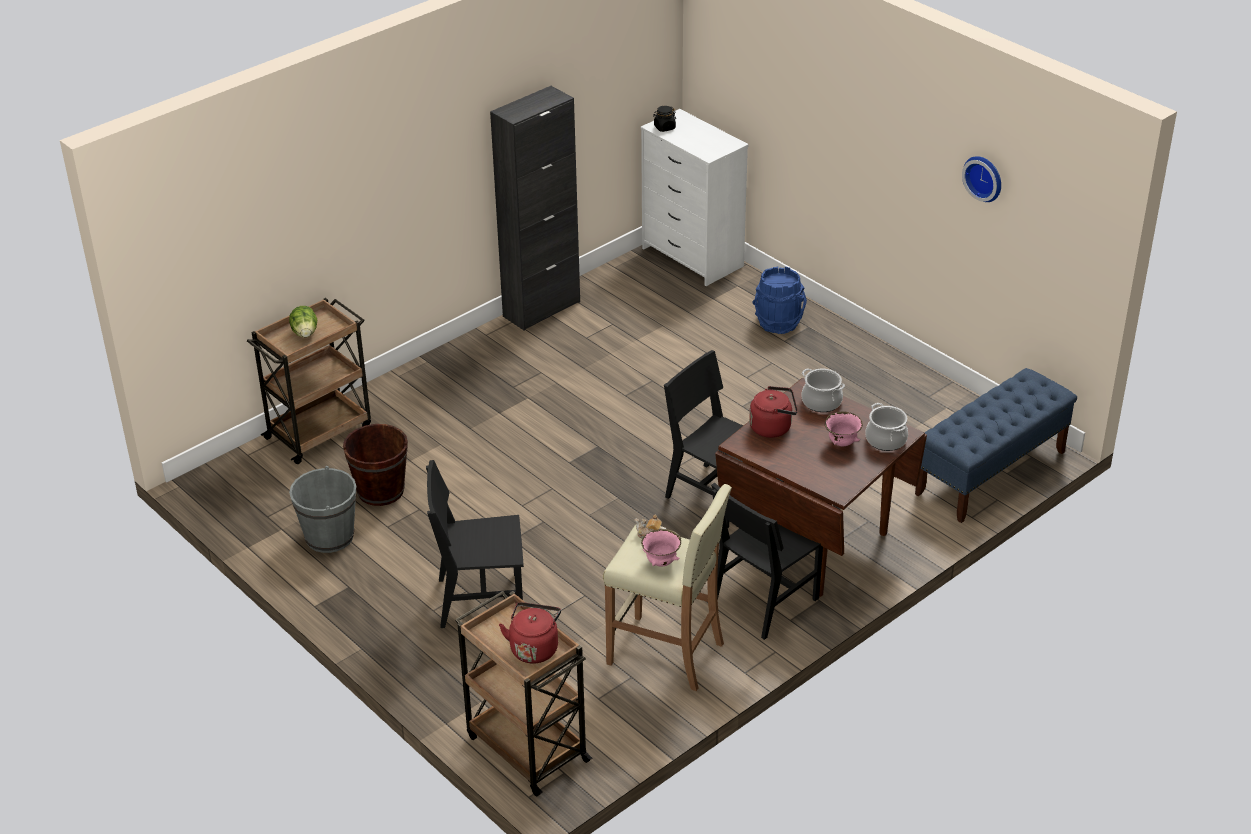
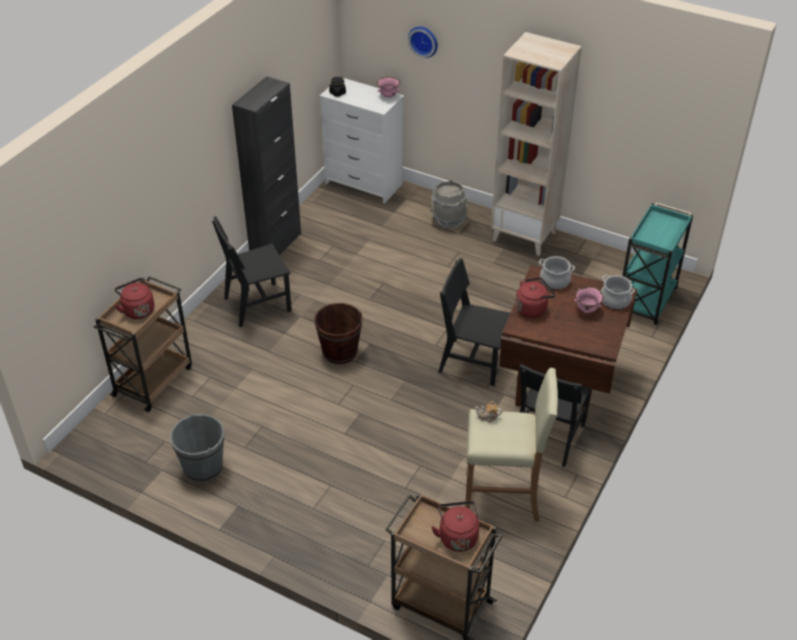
camera: 20 degrees left, 5 degrees up
lettuce [289,306,317,338] -> red kettle [115,278,154,319]
brown bucket [343,424,408,506] -> brown bucket moved to [314,303,362,364]
black chair [426,460,524,628] -> black chair moved to [212,216,292,327]
pink bowl [641,529,681,566] -> pink bowl moved to [377,77,400,98]
blue bucket [752,266,807,334] -> grey bucket [431,180,468,229]
blue bench [915,368,1077,523] -> turquoise cart [622,202,693,325]
wall clock [962,156,1001,202] -> wall clock moved to [408,26,438,58]
none -> beige bookcase [491,32,582,256]

